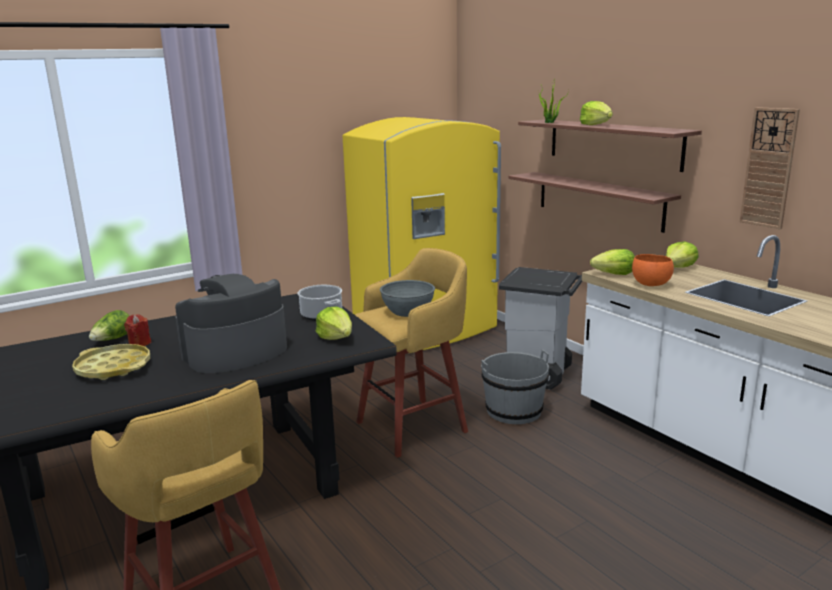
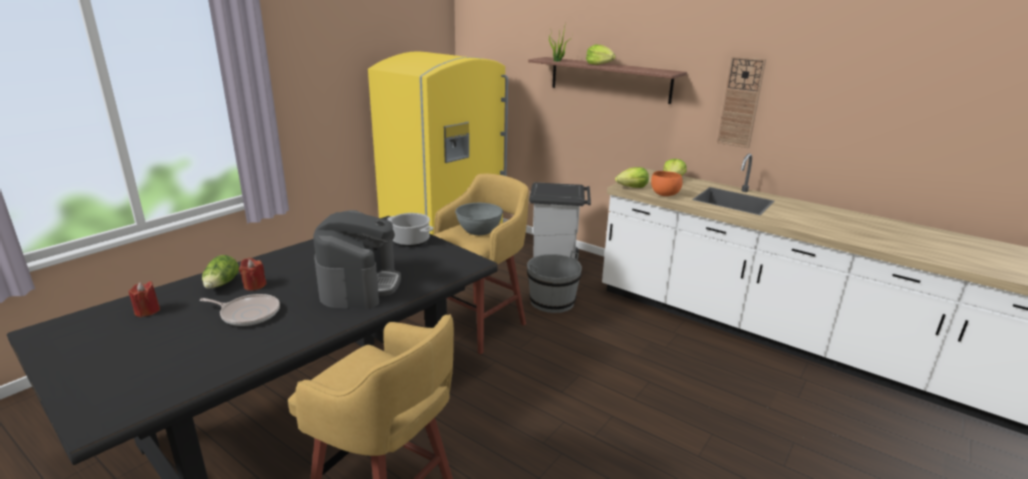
camera: 20 degrees left, 5 degrees up
yellow tray [72,344,150,380] -> frying pan [200,294,280,326]
coffee machine [175,274,287,373] -> coffee machine turned 150 degrees clockwise [313,210,401,309]
lettuce [316,306,352,340] -> none
shelf [508,172,681,233] -> none
none -> red candle [129,281,160,317]

